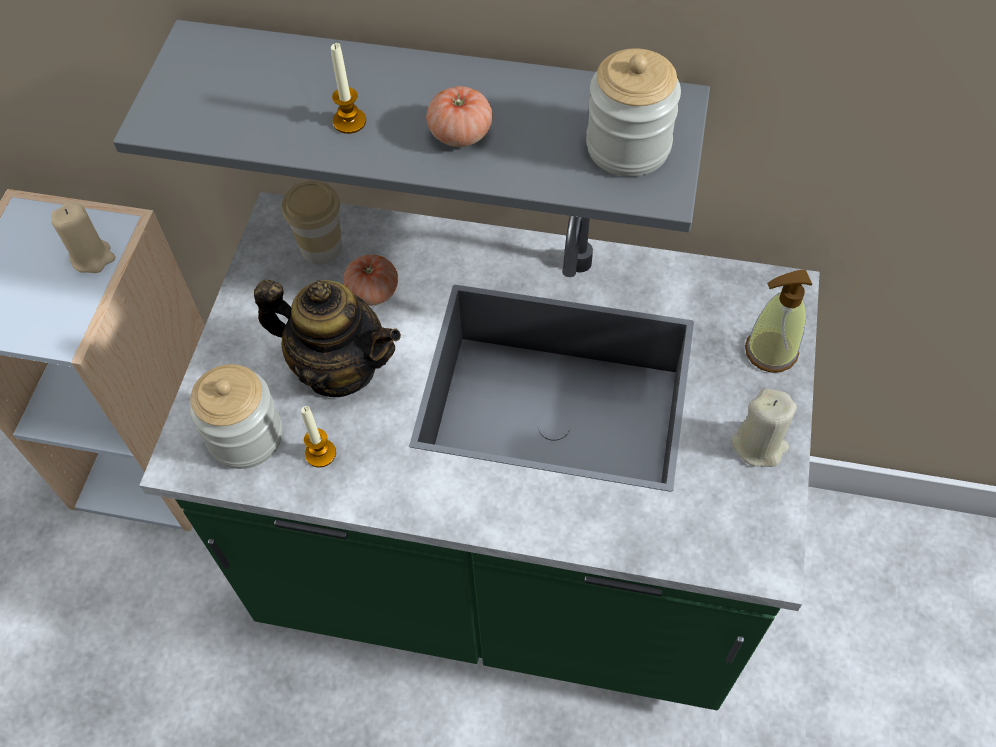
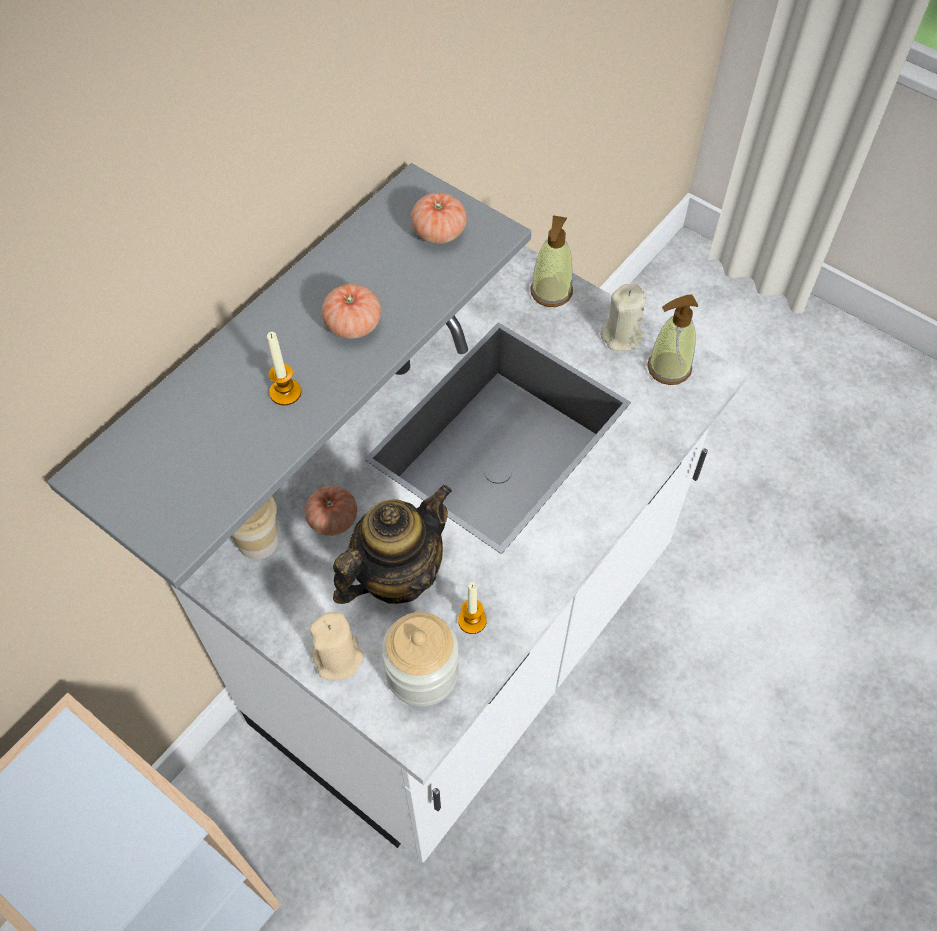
camera: 65 degrees left, 0 degrees up
beige candle [51,202,115,273] -> beige candle moved to [310,612,364,680]
green counter [139,192,820,710] -> white counter [171,246,748,863]
jar [586,48,681,177] -> tomato [411,192,467,244]
none -> soap dispenser [647,295,699,385]

